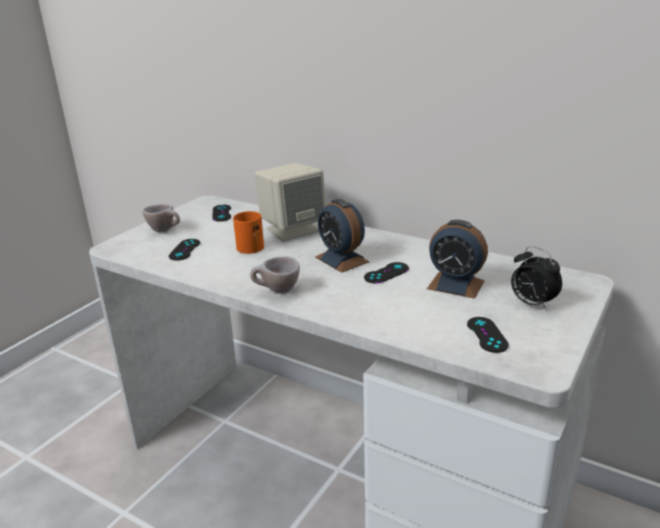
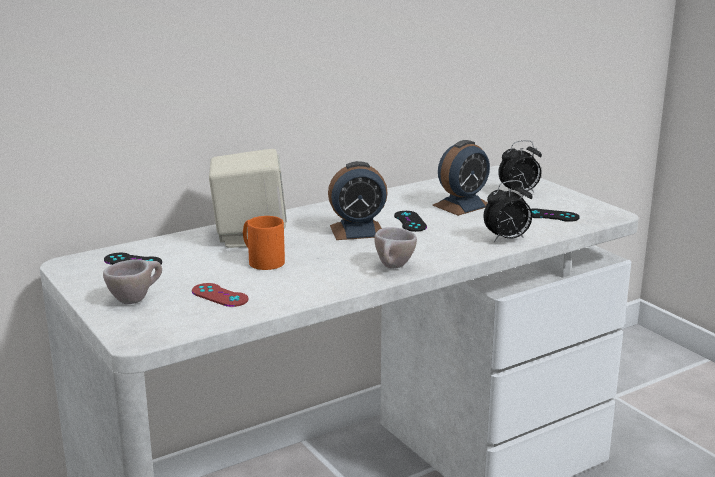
camera: 65 degrees left, 5 degrees down
black game controller [169,239,200,261] -> red game controller [192,283,248,307]
none -> alarm clock [483,180,533,242]

